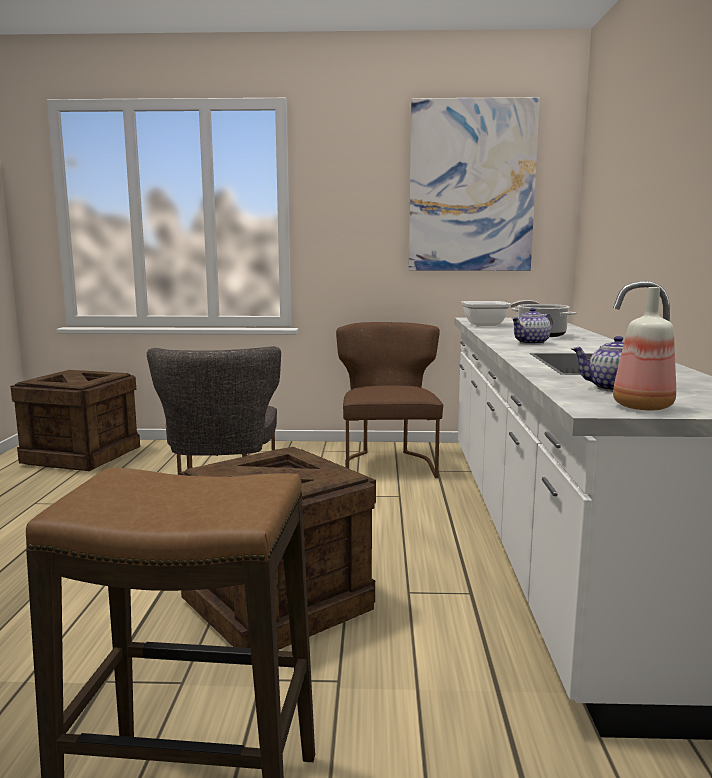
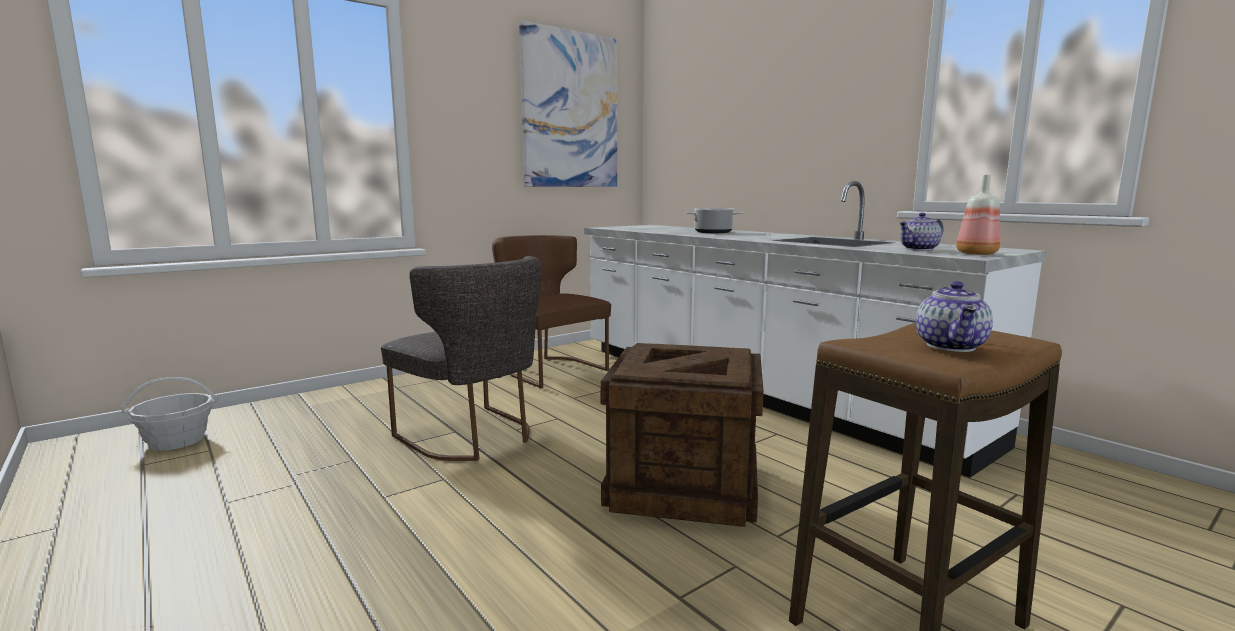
camera: 40 degrees left, 0 degrees up
crate [10,370,140,471] -> basket [121,377,218,451]
frying pan [461,300,539,326] -> none
teapot [511,308,553,345] -> teapot moved to [916,281,993,352]

